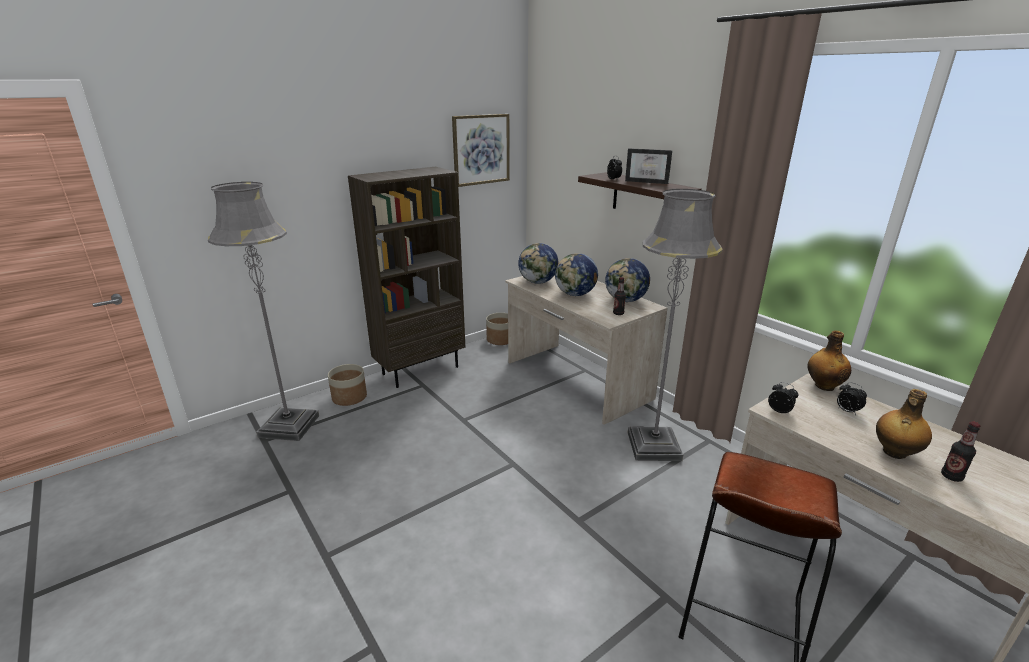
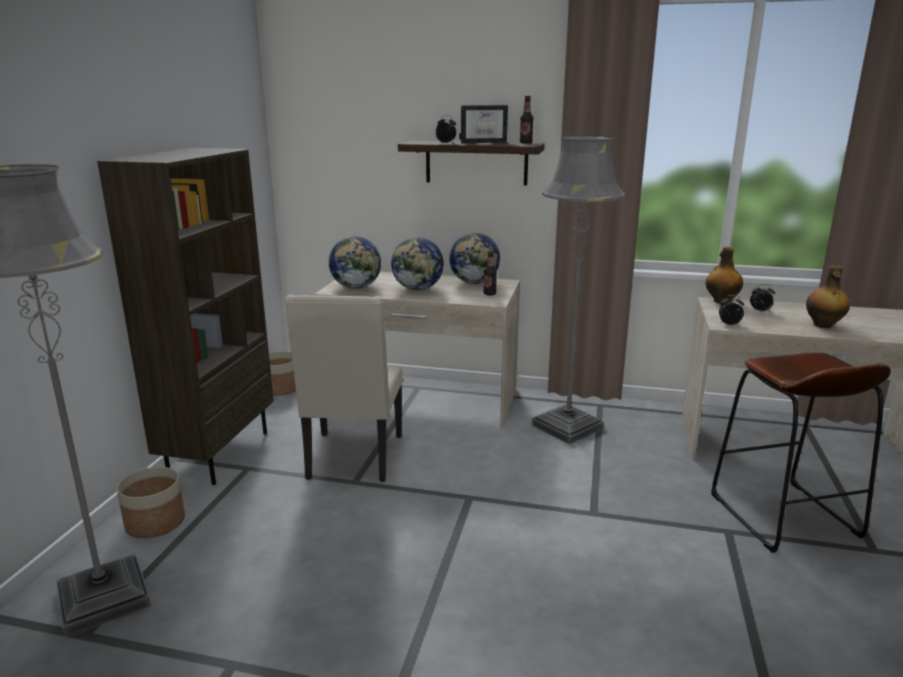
camera: 40 degrees left, 5 degrees down
picture [452,114,510,187] -> none
bottle [941,421,981,482] -> bottle moved to [520,96,534,143]
none -> beige chair [285,294,403,482]

